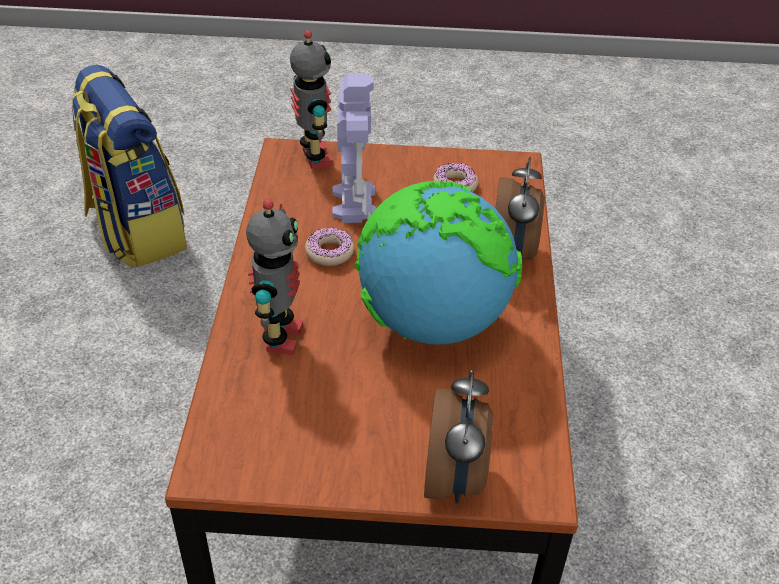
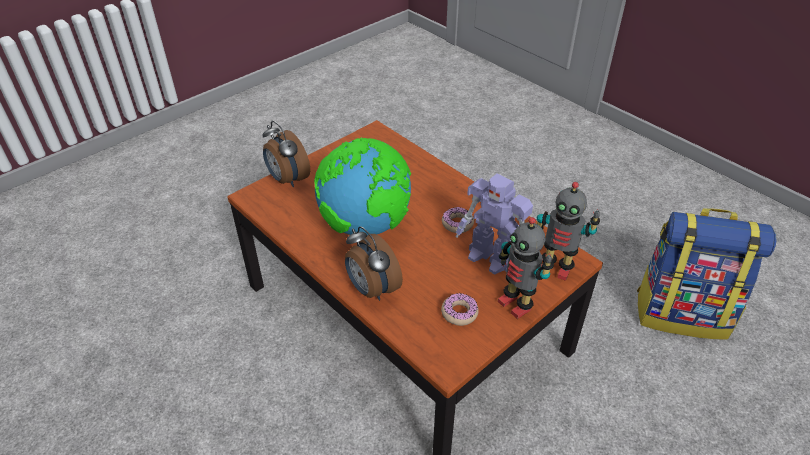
camera: 135 degrees right, 0 degrees up
toy robot [246,199,303,355] -> toy robot moved to [498,217,554,319]

